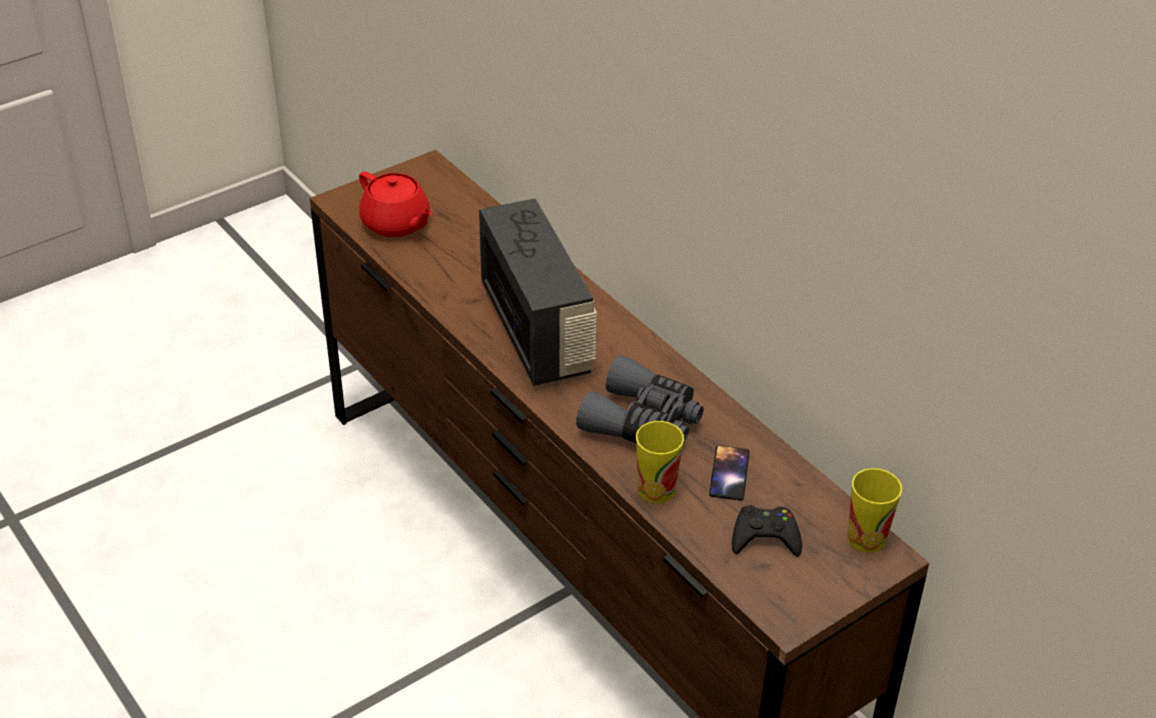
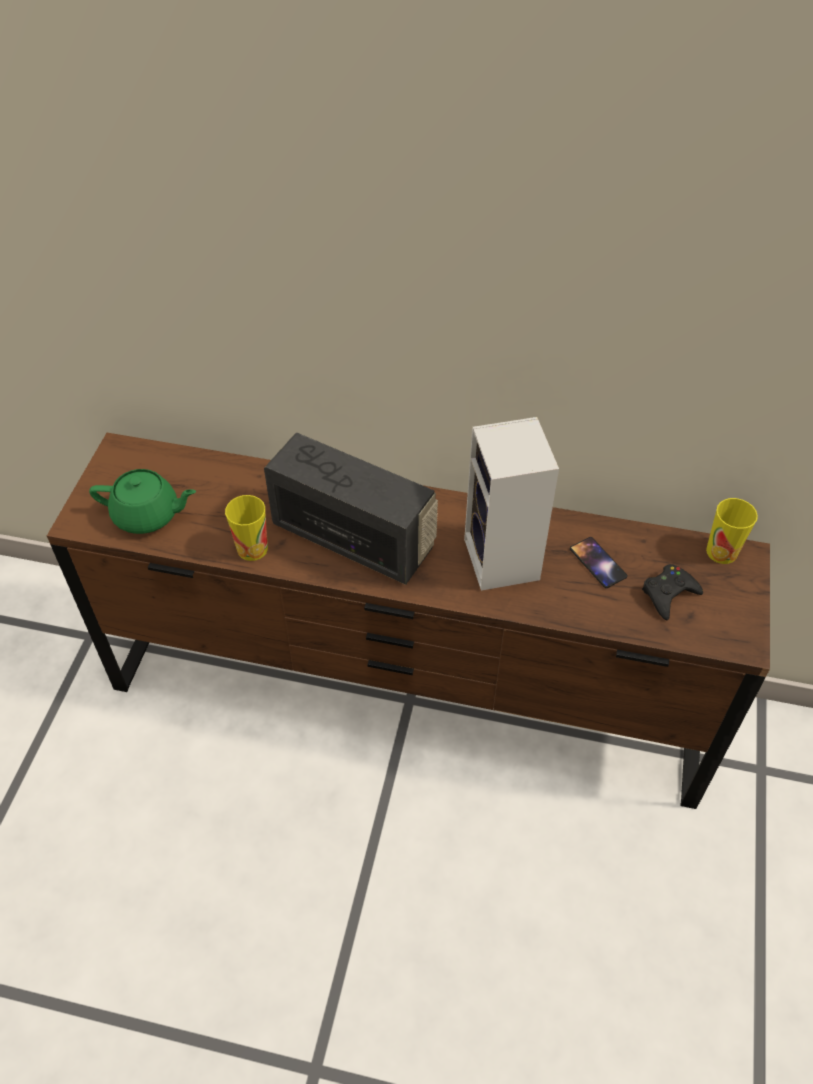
camera: 40 degrees left, 10 degrees up
red teapot [359,171,432,237] -> green teapot [89,469,196,534]
grey binoculars [576,355,704,444] -> speaker [464,417,559,591]
cup [636,421,684,503] -> cup moved to [225,495,268,561]

